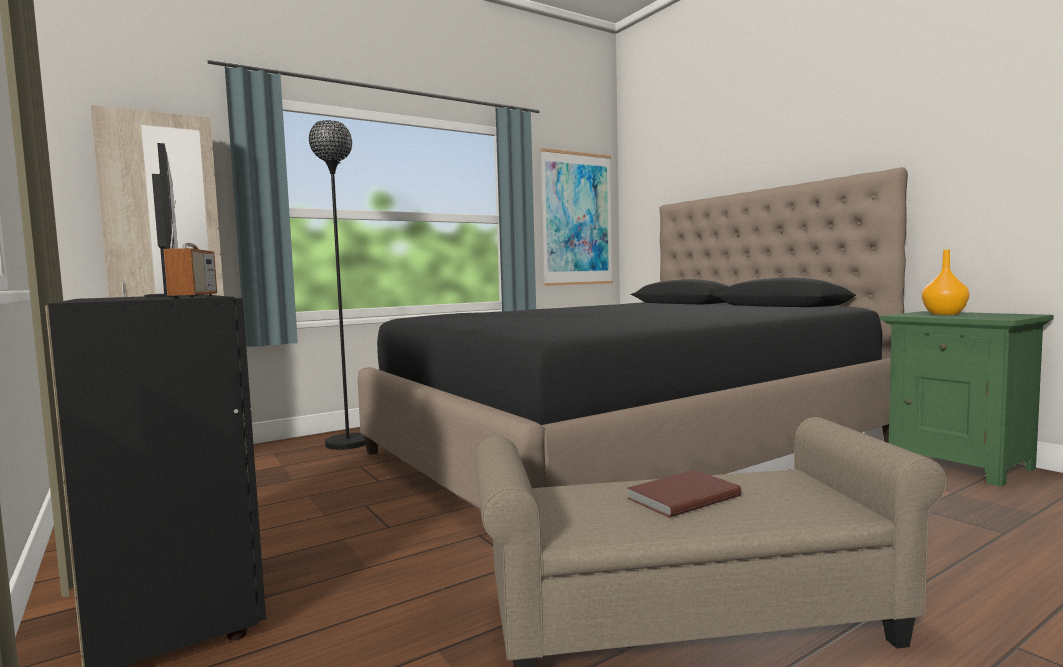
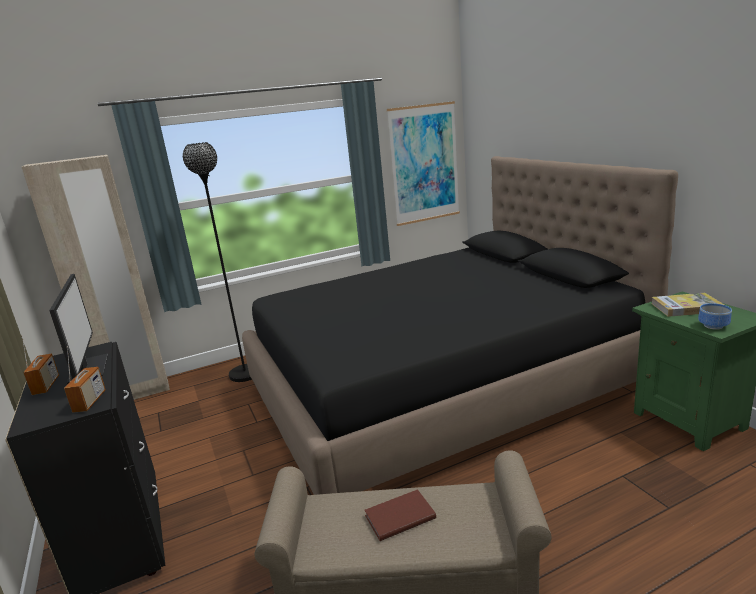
camera: 10 degrees right, 15 degrees up
orange vase [922,250,969,315] -> book [651,293,724,317]
none -> radio [22,335,59,395]
none -> bowl [698,303,732,330]

